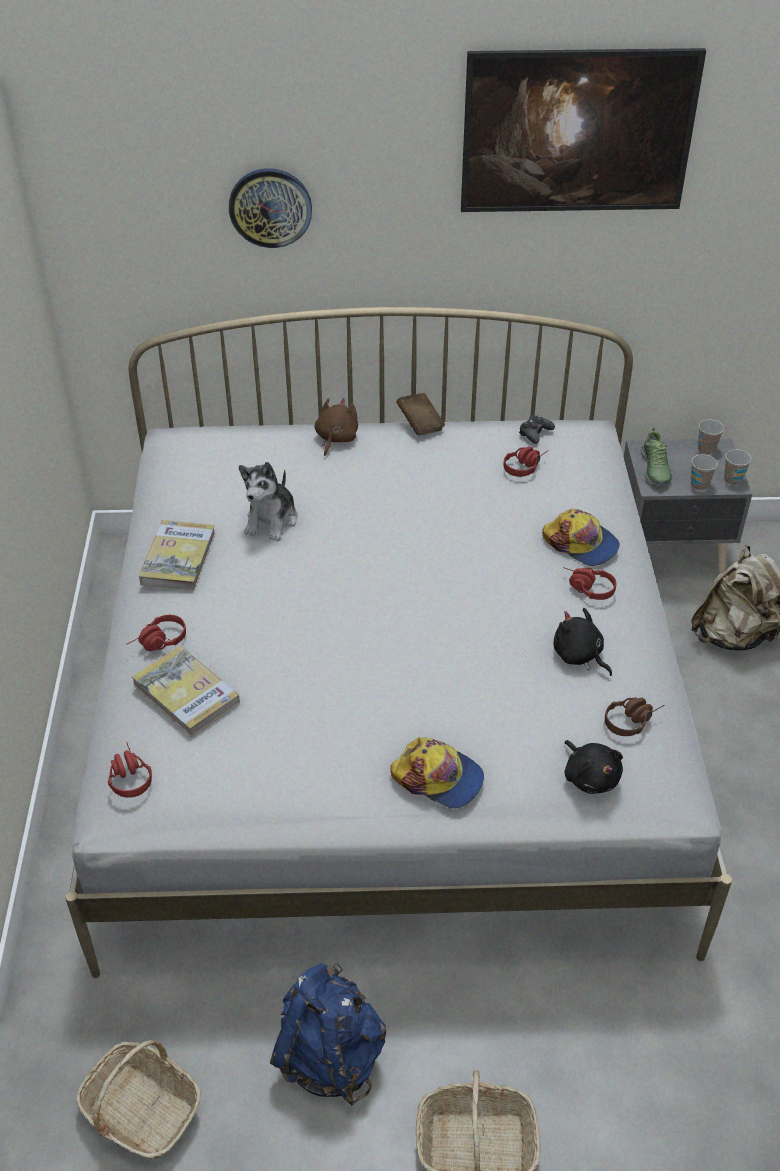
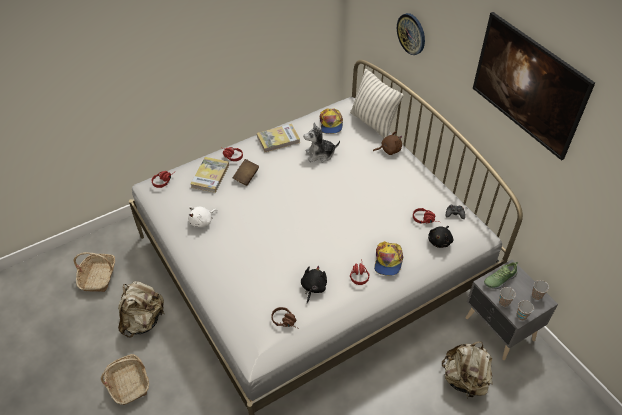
camera: 60 degrees right, 5 degrees up
blue backpack [270,963,386,1106] -> beige backpack [118,281,164,337]
cap [390,737,484,809] -> cap moved to [320,109,343,134]
brown book [396,393,445,435] -> brown book moved to [233,159,259,186]
black plush toy [565,740,623,794] -> black plush toy moved to [428,226,453,248]
none -> white plush toy [188,207,217,227]
none -> pillow [350,69,404,139]

